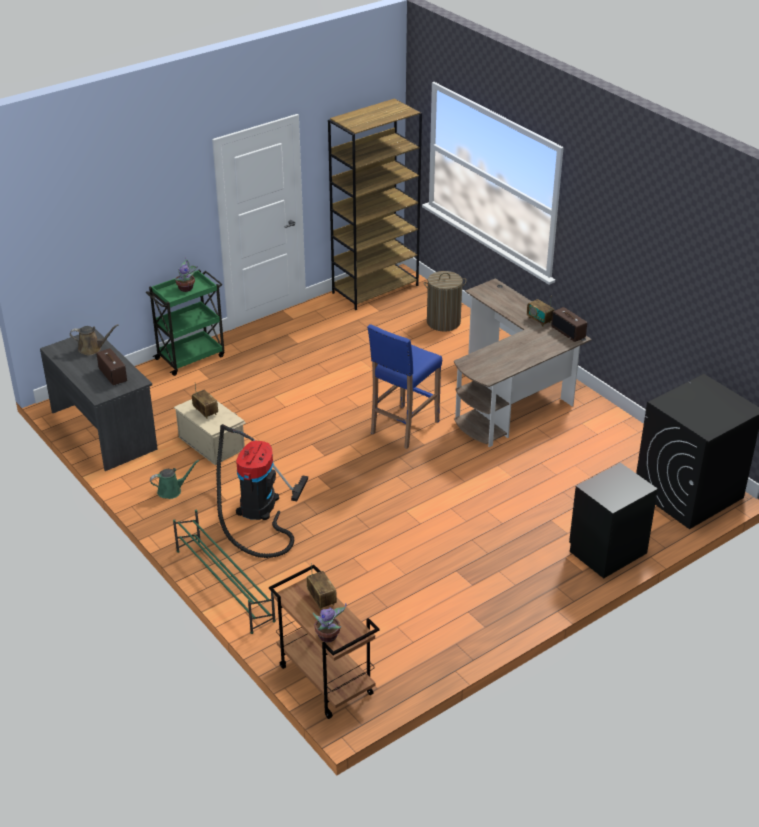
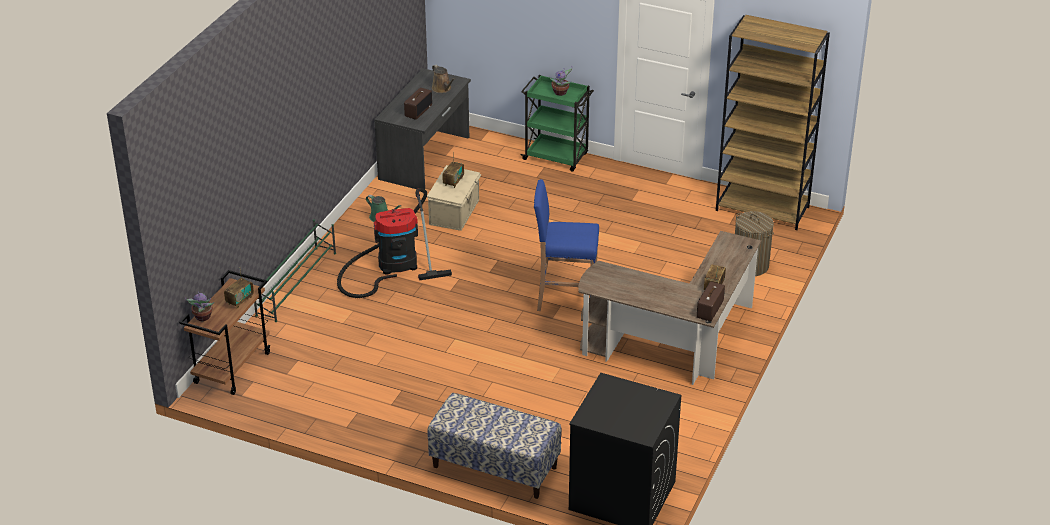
camera: 60 degrees right, 0 degrees up
black nightstand [569,462,658,578] -> bench [427,393,561,499]

